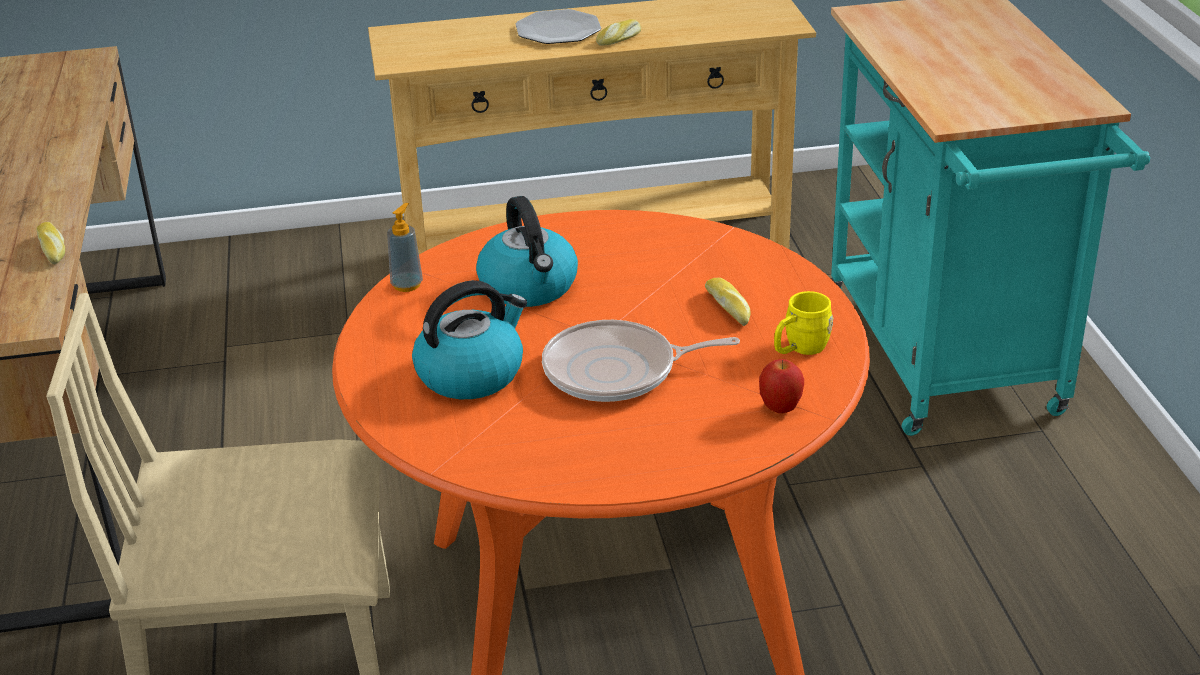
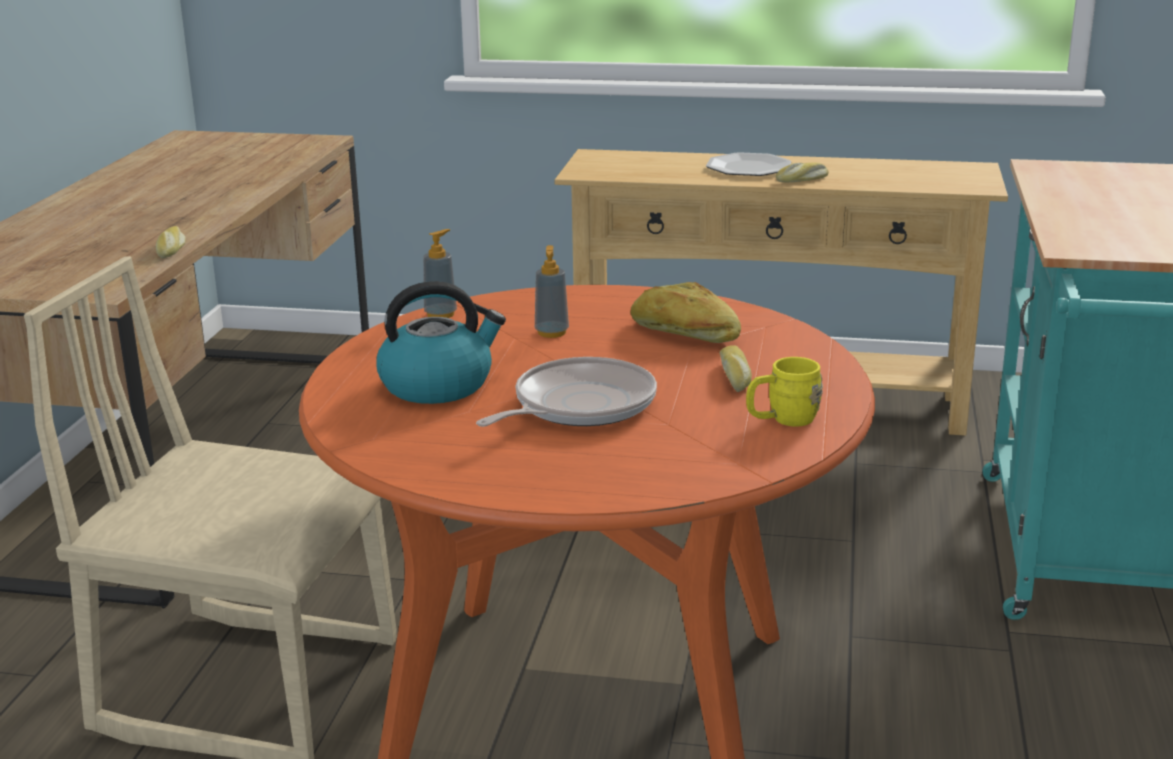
camera: 20 degrees right, 10 degrees down
kettle [476,196,578,307] -> soap dispenser [535,245,569,338]
frying pan [542,320,740,402] -> frying pan turned 120 degrees clockwise [476,357,657,427]
apple [759,359,804,414] -> none
none -> bread [631,282,741,343]

